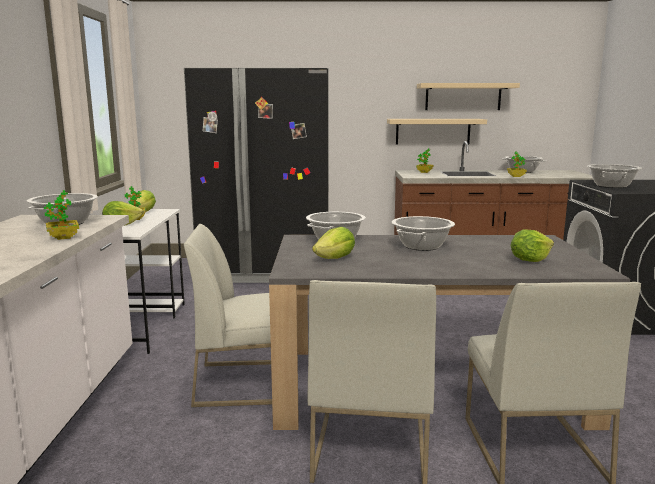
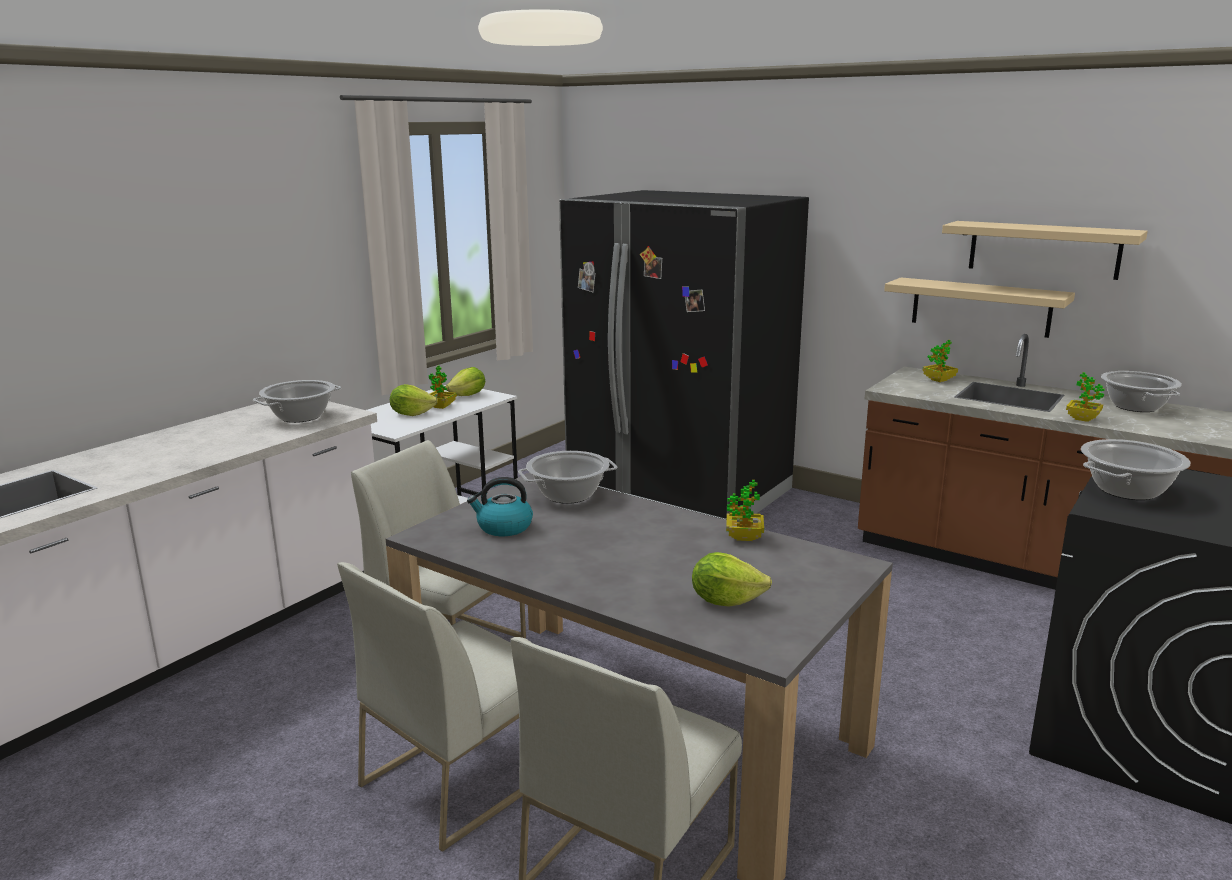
camera: 35 degrees right, 5 degrees up
potted plant [44,190,79,240] -> potted plant moved to [726,480,764,541]
lettuce [312,227,355,259] -> kettle [467,477,533,536]
cooking pot [392,216,455,251] -> none

